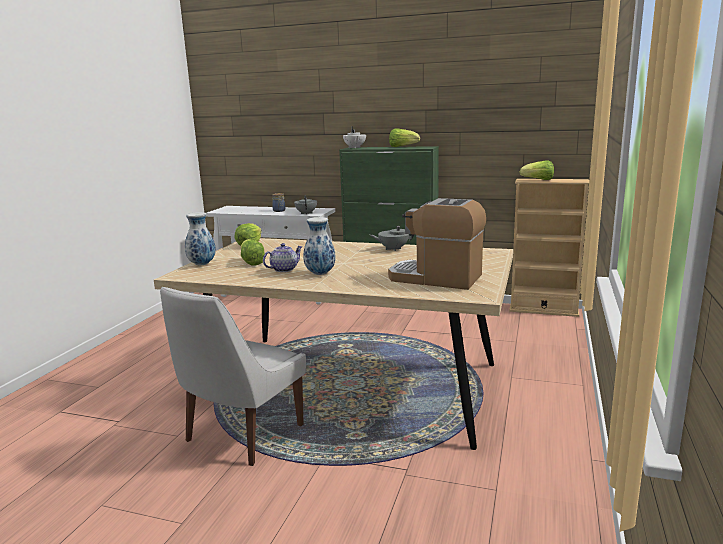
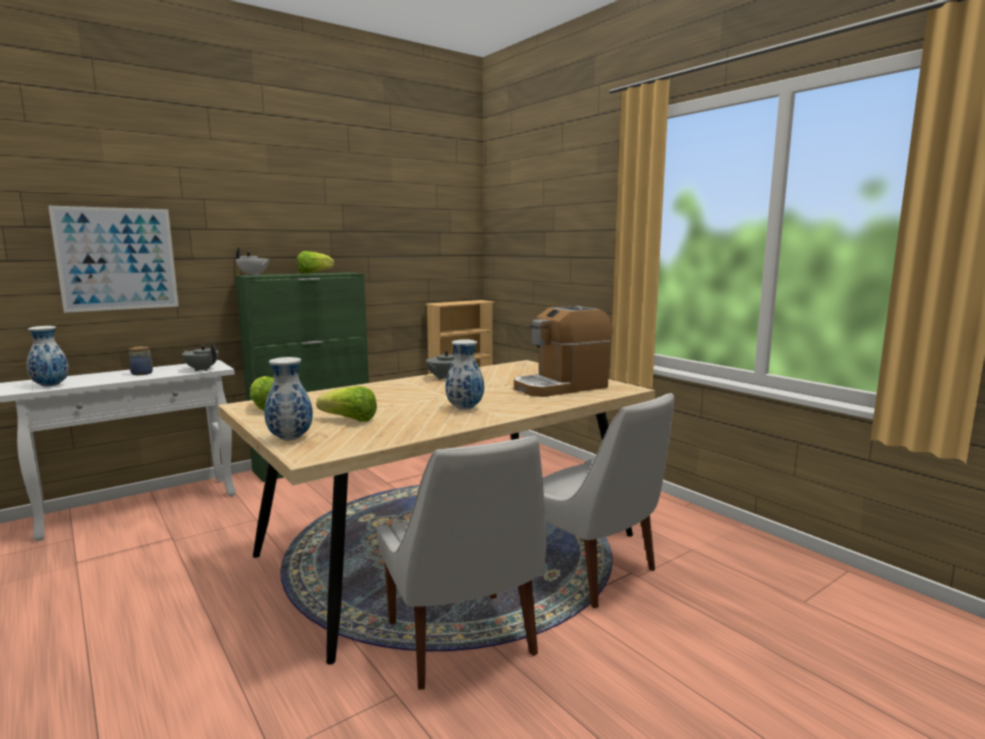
camera: 55 degrees left, 5 degrees down
teapot [263,243,303,272] -> none
lettuce [520,160,554,180] -> none
none -> vase [26,326,69,387]
none -> picture [48,206,179,313]
none -> white chair [543,393,674,608]

